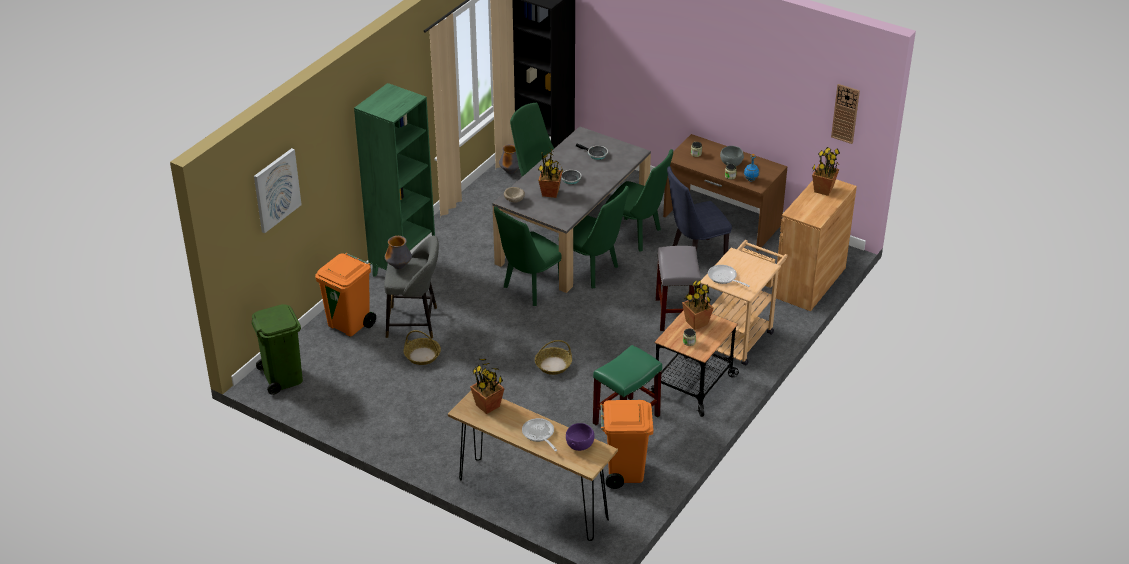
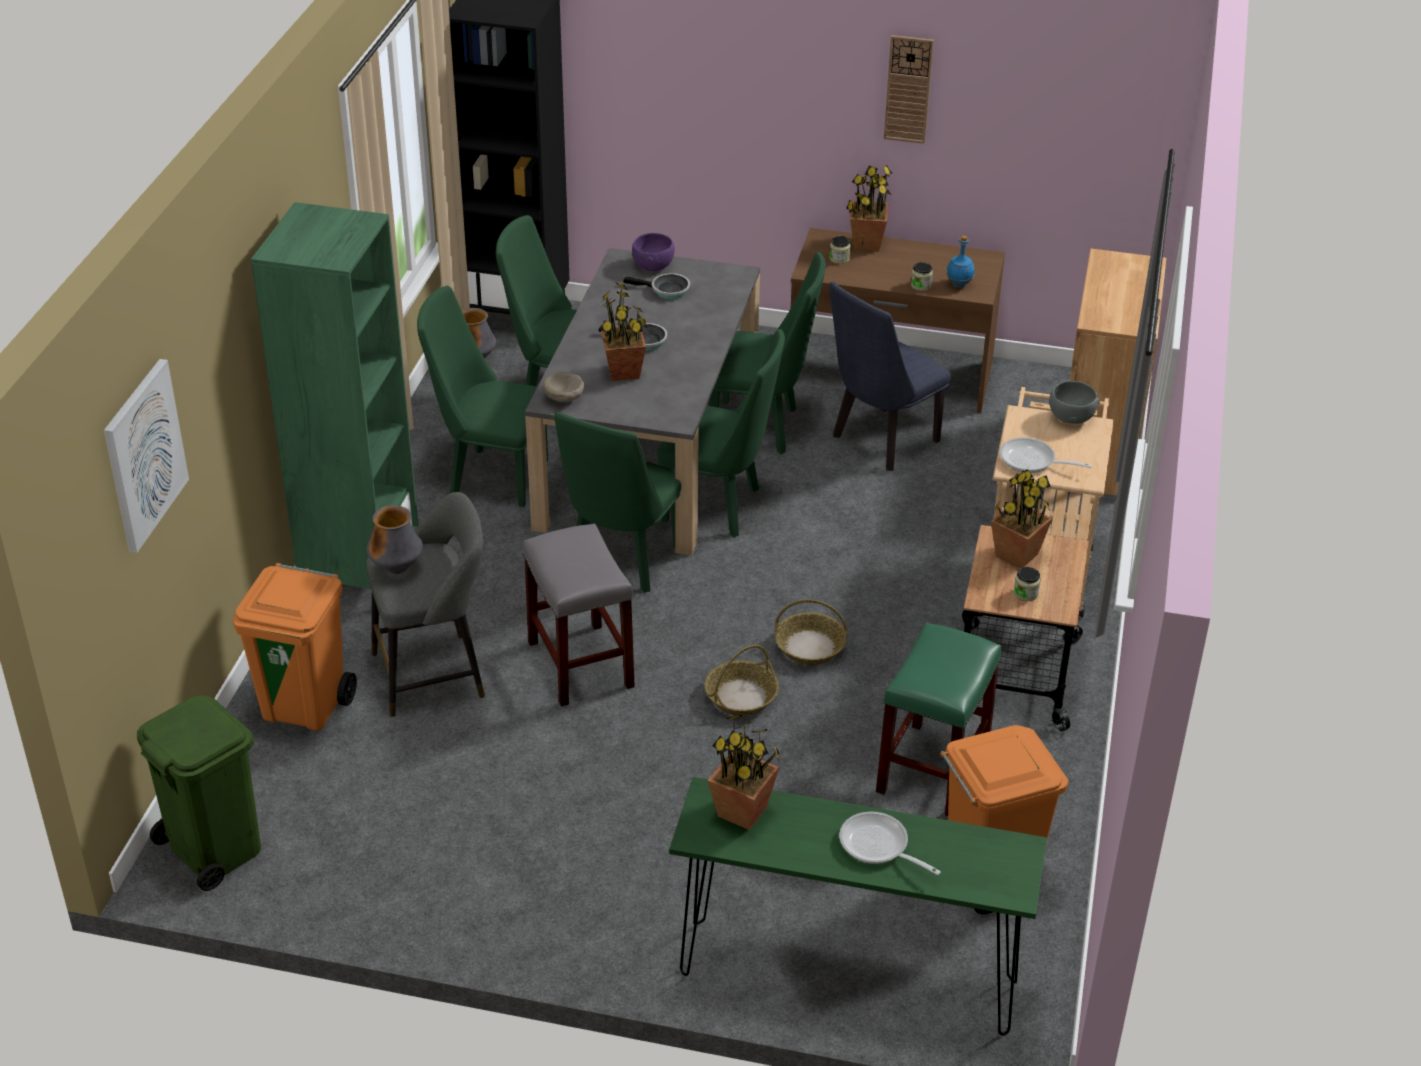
camera: 20 degrees left, 0 degrees up
basket [403,330,441,365] -> basket moved to [774,599,847,665]
brown console table [448,391,618,541] -> green console table [669,777,1047,1036]
purple bowl [566,423,594,451] -> purple bowl moved to [632,233,675,271]
grey stool [656,246,702,331] -> grey stool moved to [523,524,635,707]
grey bowl [720,146,744,166] -> grey bowl moved to [1049,381,1100,424]
potted plant [812,147,840,196] -> potted plant moved to [846,165,892,251]
wall clock [831,84,860,144] -> wall clock moved to [884,35,934,144]
none -> green chair [417,286,548,507]

